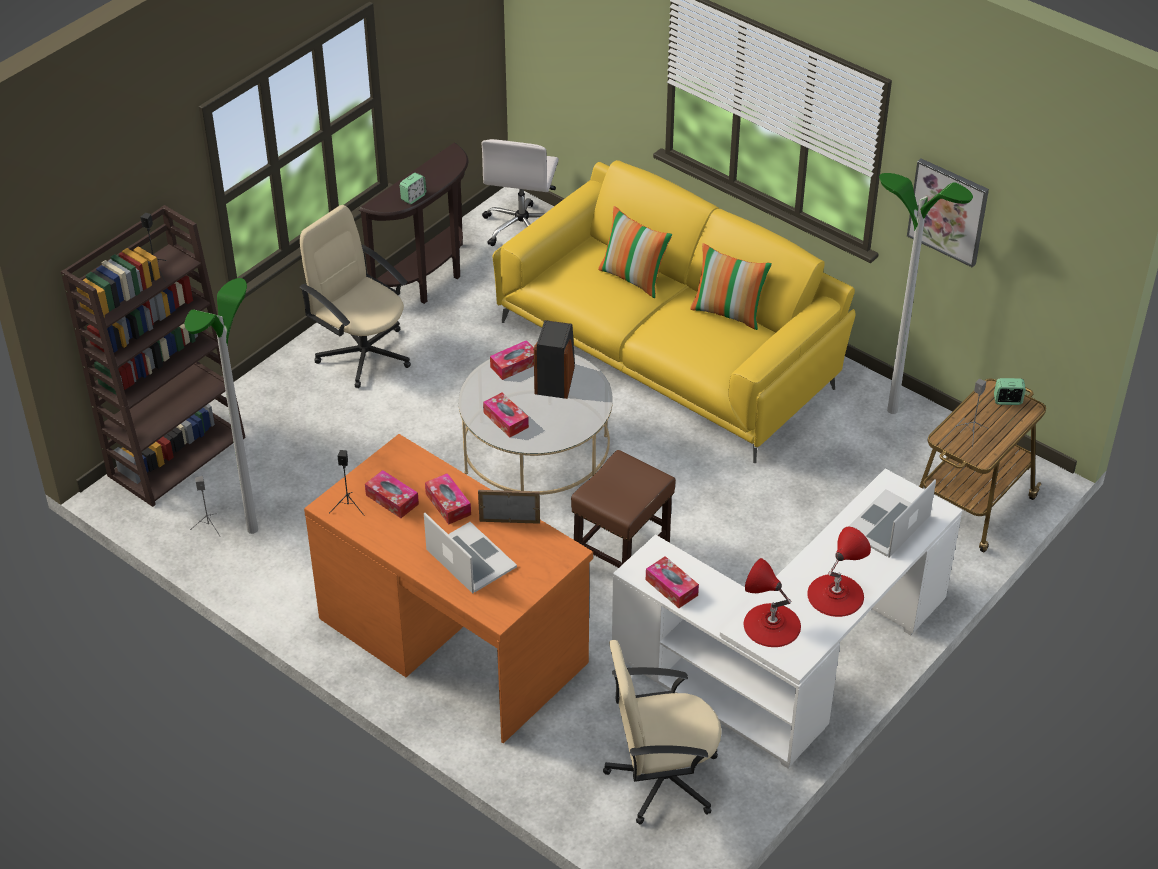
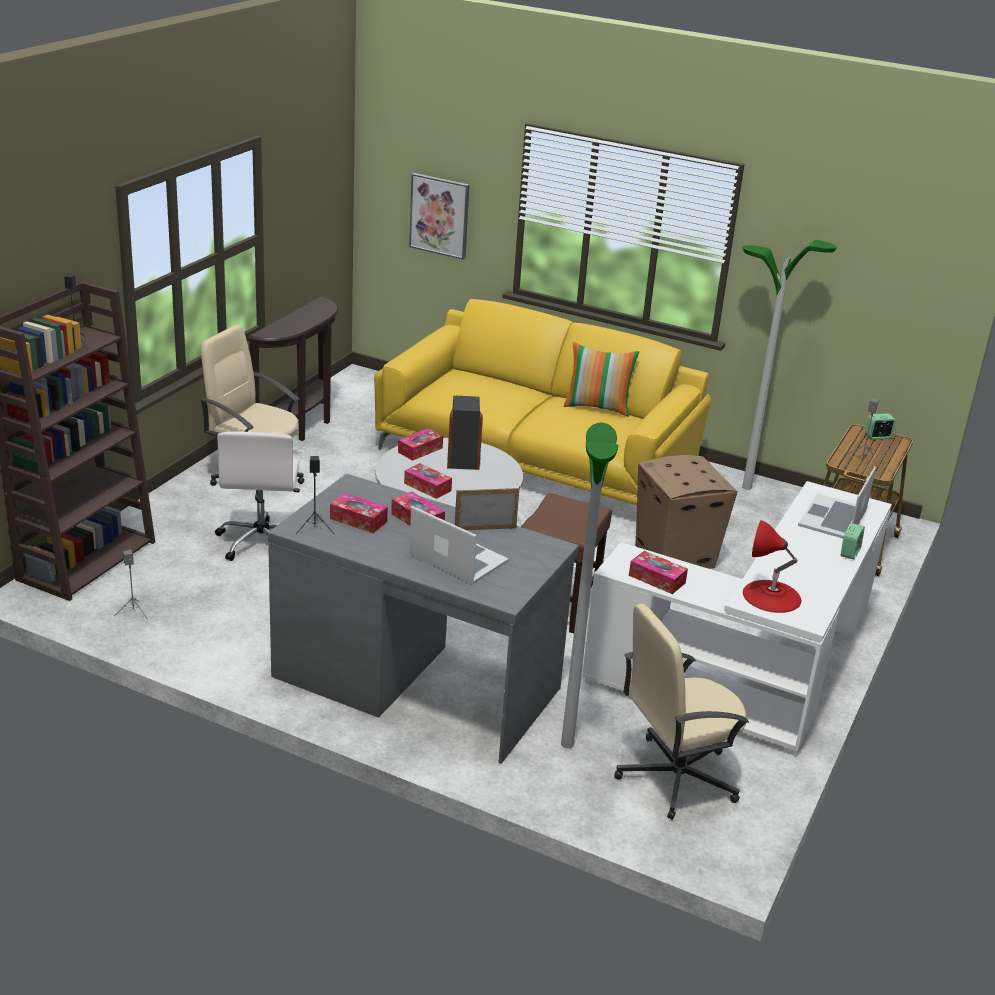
camera: 15 degrees left, 15 degrees down
floor lamp [185,278,258,534] -> floor lamp moved to [561,423,618,748]
orange desk [304,434,593,743] -> grey desk [268,473,579,764]
alarm clock [400,173,426,204] -> alarm clock moved to [841,523,865,559]
white office chair [481,139,559,246] -> white office chair moved to [215,431,300,561]
pillow [598,206,672,298] -> none
red table lamp [807,527,871,617] -> none
picture [907,158,989,268] -> picture moved to [409,173,469,260]
none -> cardboard box [635,455,738,569]

